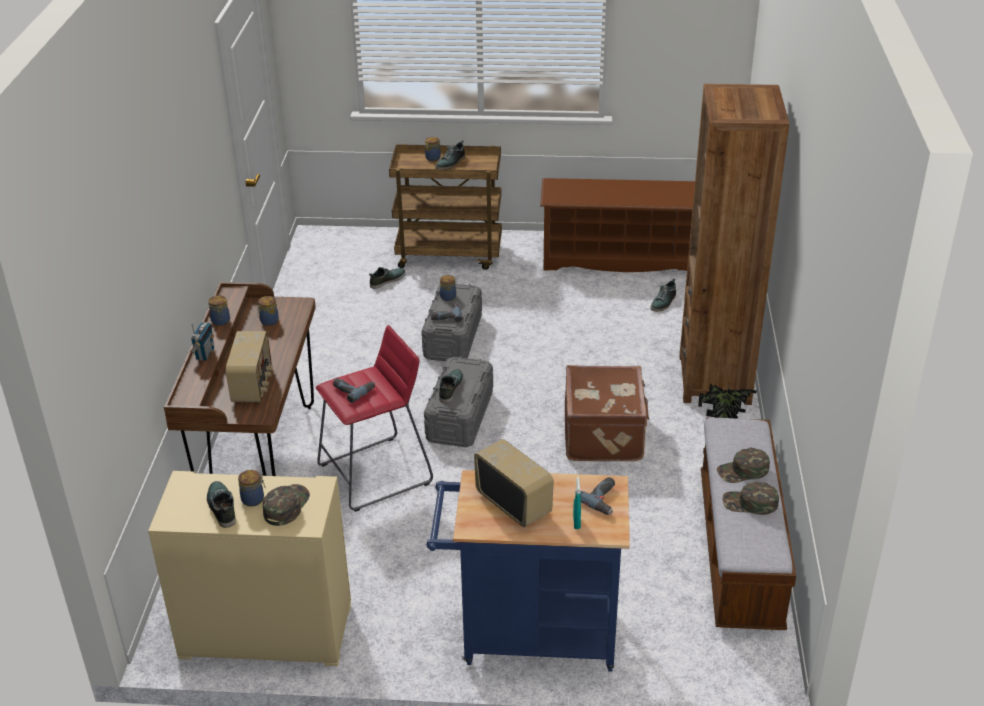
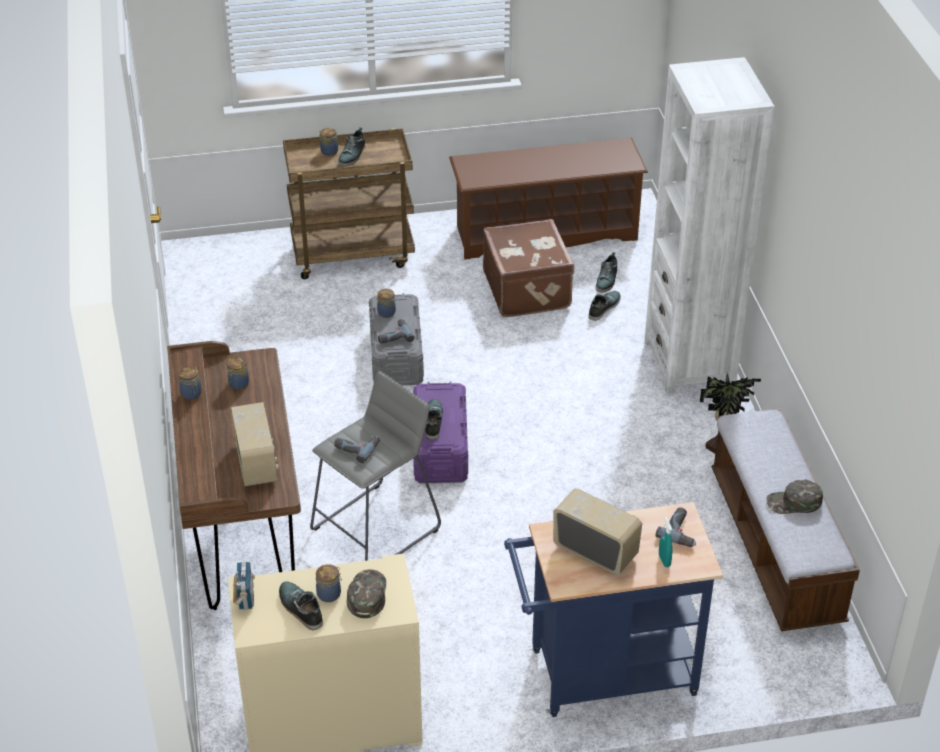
camera: 15 degrees left, 5 degrees up
radio [190,322,214,361] -> radio moved to [233,562,255,610]
red stool [316,325,433,512] -> grey stool [310,371,441,561]
shoe [369,267,406,289] -> shoe moved to [589,291,621,321]
grey storage box [424,356,493,447] -> purple storage box [413,381,468,483]
brown suitcase [565,365,650,461] -> brown suitcase moved to [483,219,574,317]
brown bookcase [679,84,789,405] -> white bookcase [645,57,775,394]
green cap [717,448,770,483] -> none

